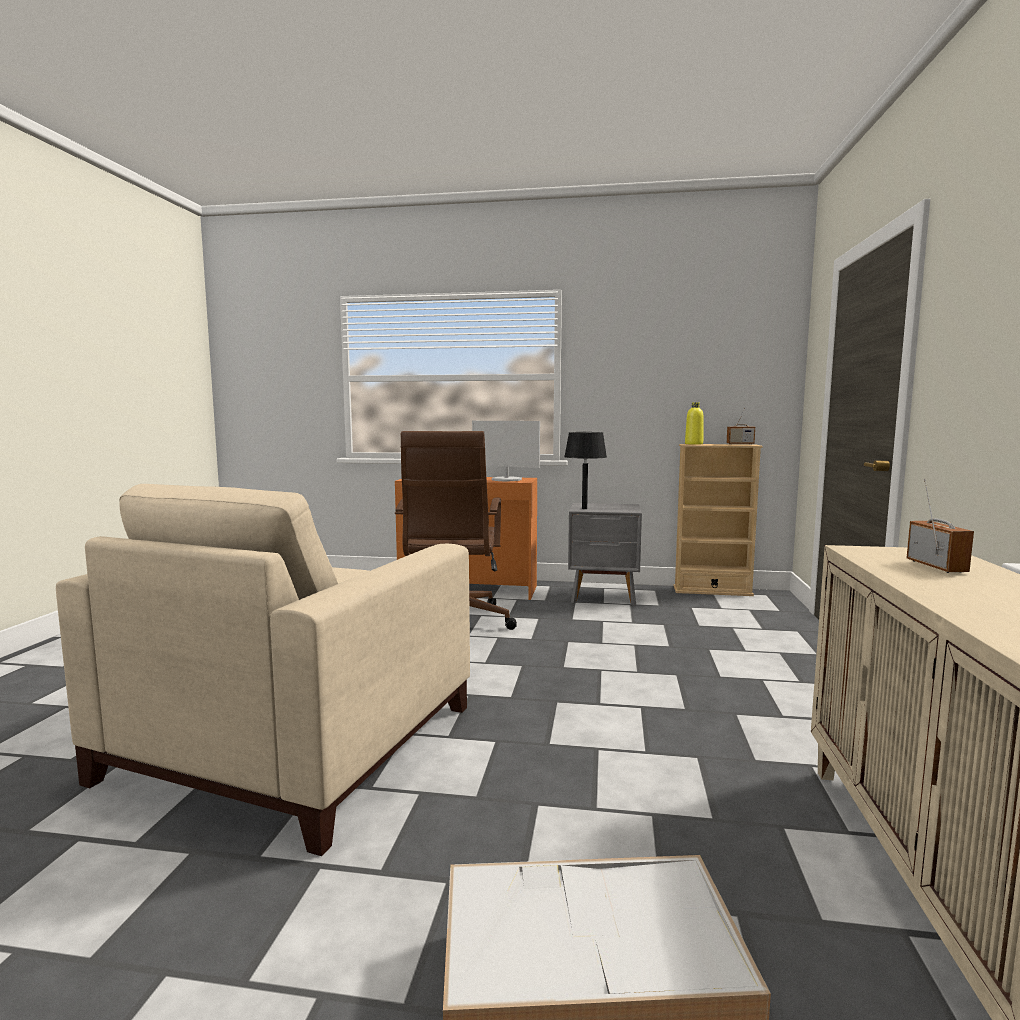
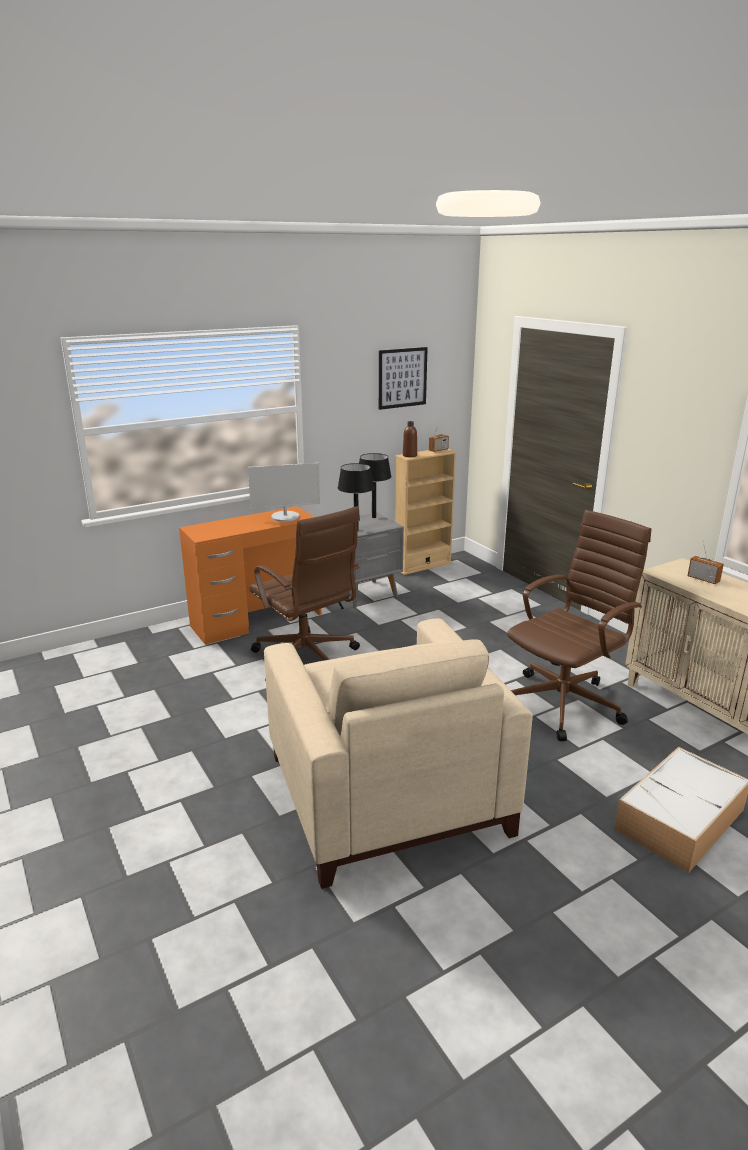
camera: 40 degrees left, 15 degrees up
yellow bottle [685,402,704,445] -> brown bottle [403,421,417,457]
none -> black table lamp [359,453,391,518]
none -> picture [379,347,428,410]
none -> brown office chair [507,510,651,741]

